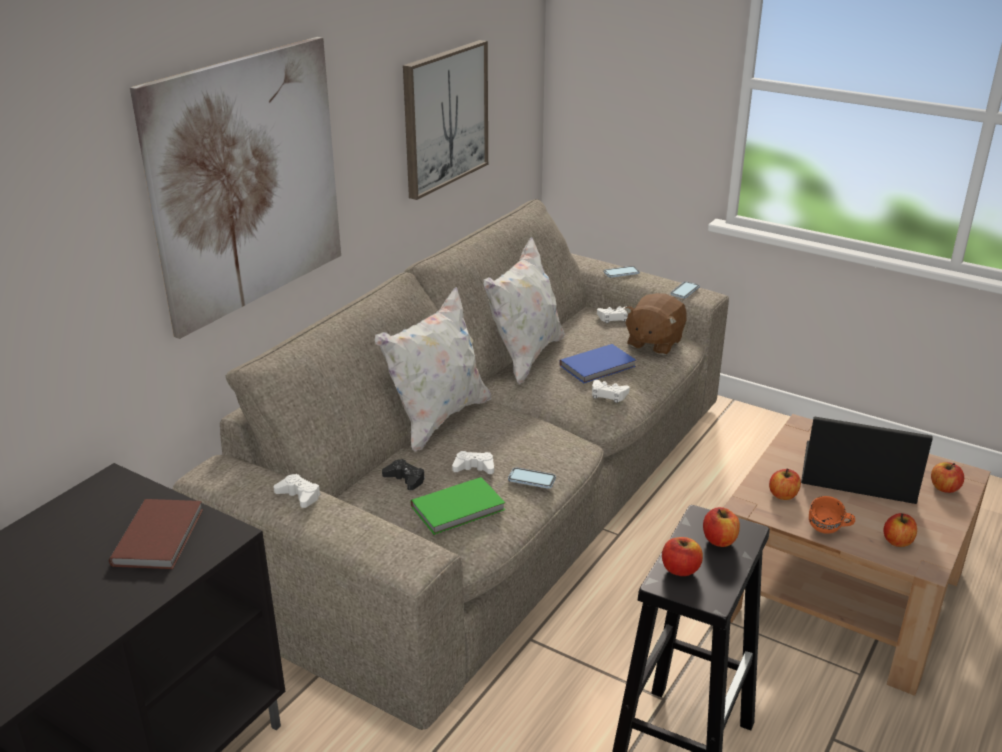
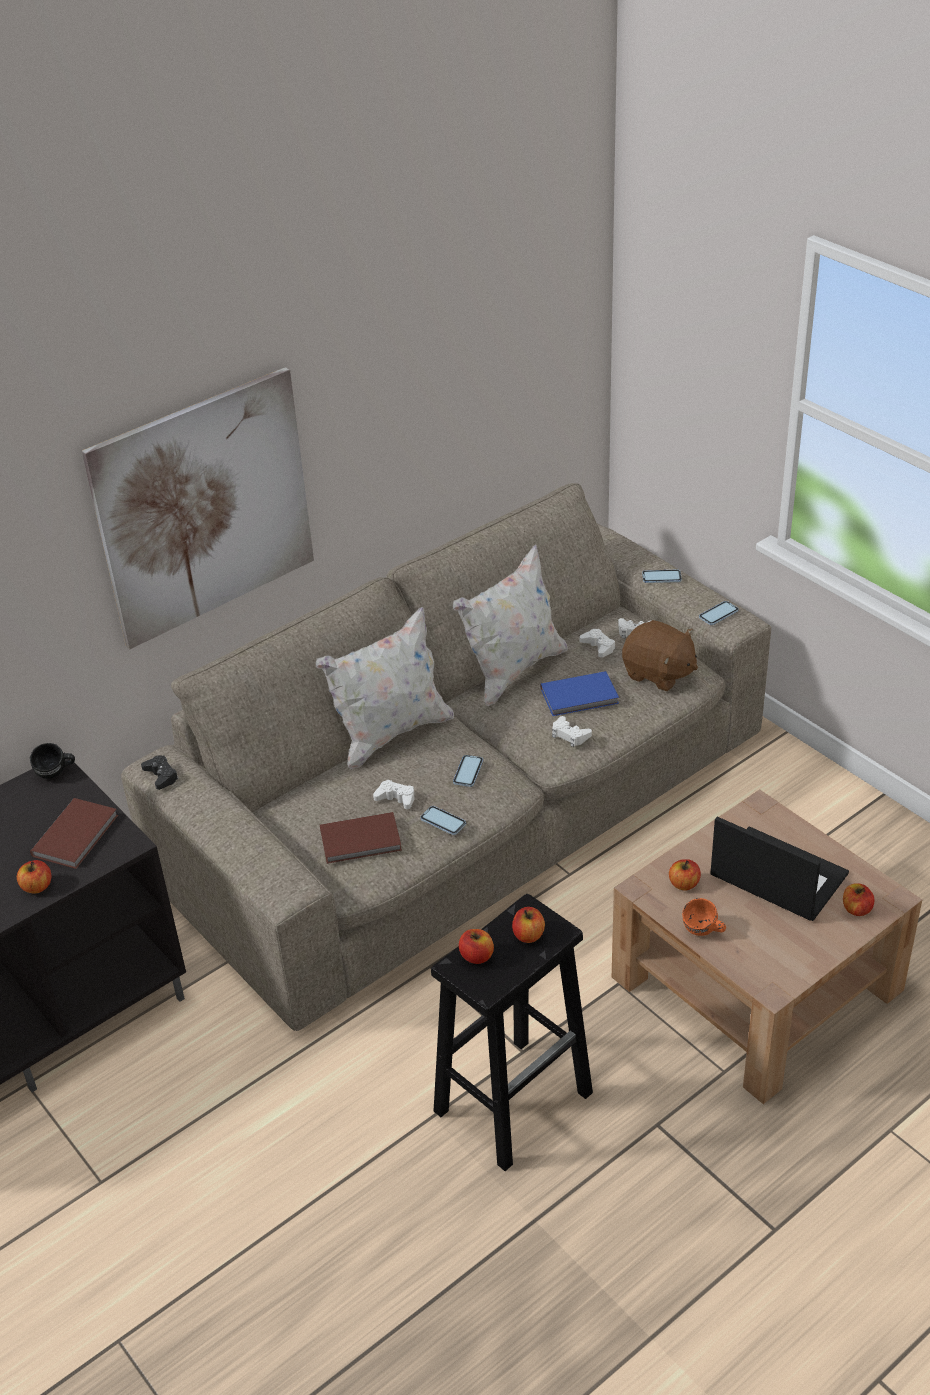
camera: 20 degrees right, 10 degrees up
white game controller [274,474,321,508] -> white game controller moved to [580,629,615,658]
black game controller [382,459,425,490] -> black game controller moved to [141,755,179,790]
picture [403,40,488,200] -> none
green book [411,477,505,535] -> brown book [320,812,402,864]
brown plush toy [624,293,687,355] -> brown plush toy turned 105 degrees counterclockwise [622,620,698,691]
apple [884,513,917,547] -> apple moved to [17,860,51,894]
none -> black mug [30,743,75,779]
none -> phone [453,755,483,787]

